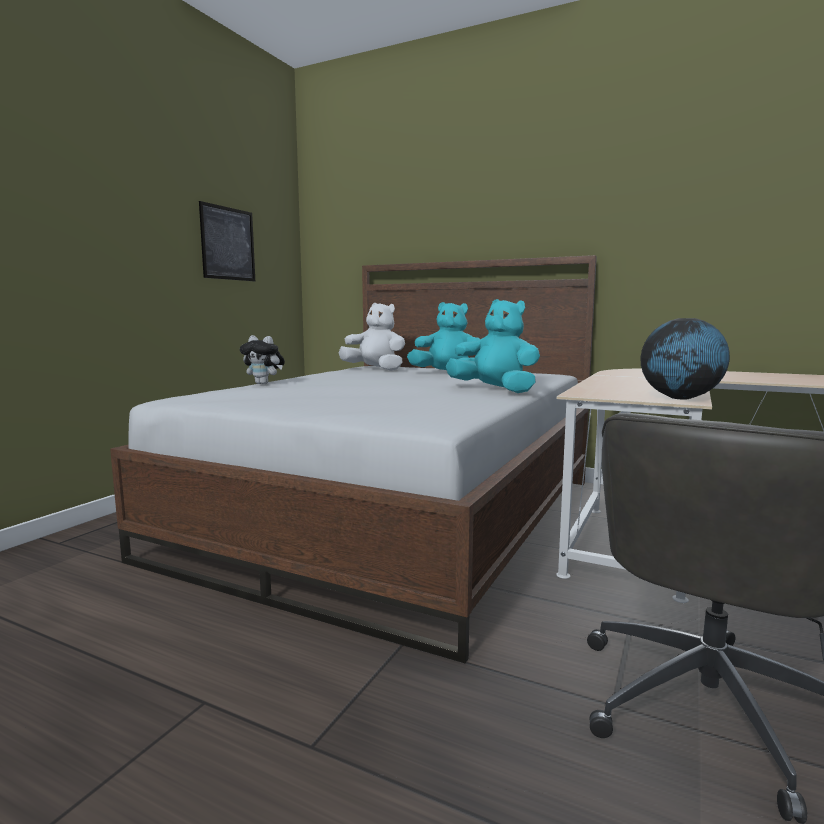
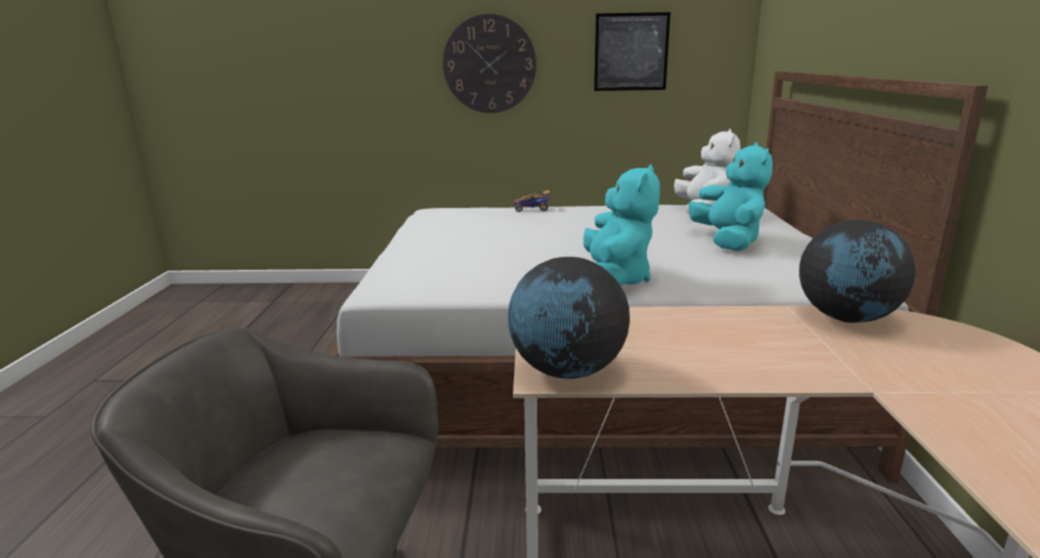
camera: 65 degrees right, 10 degrees up
plush toy [240,335,285,384] -> toy car [514,190,550,212]
none -> wall clock [443,14,536,113]
none -> globe [799,220,916,323]

